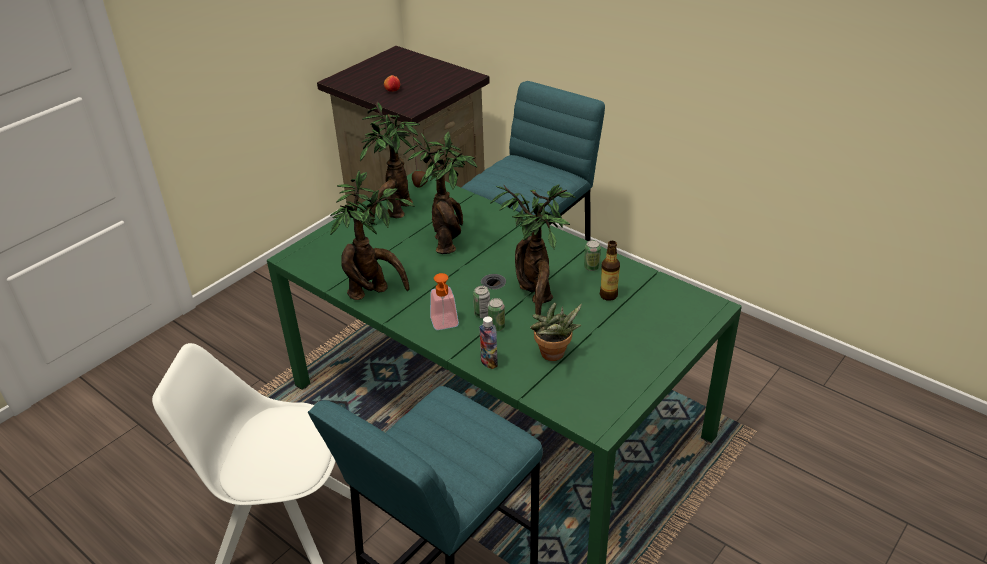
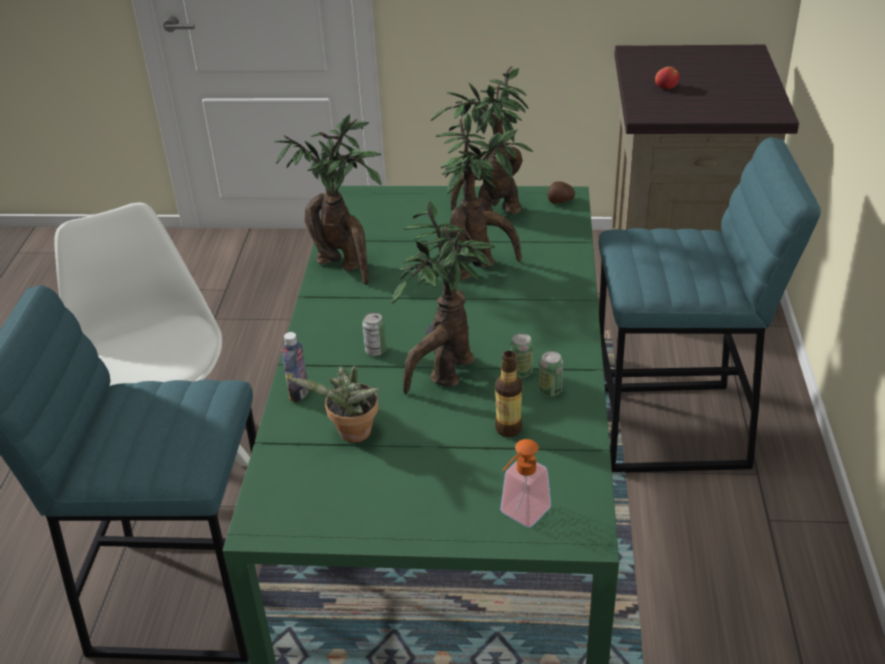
camera: 55 degrees right, 0 degrees up
soap dispenser [430,273,459,330] -> soap dispenser moved to [500,439,551,528]
can [488,298,505,331] -> can moved to [510,333,533,378]

